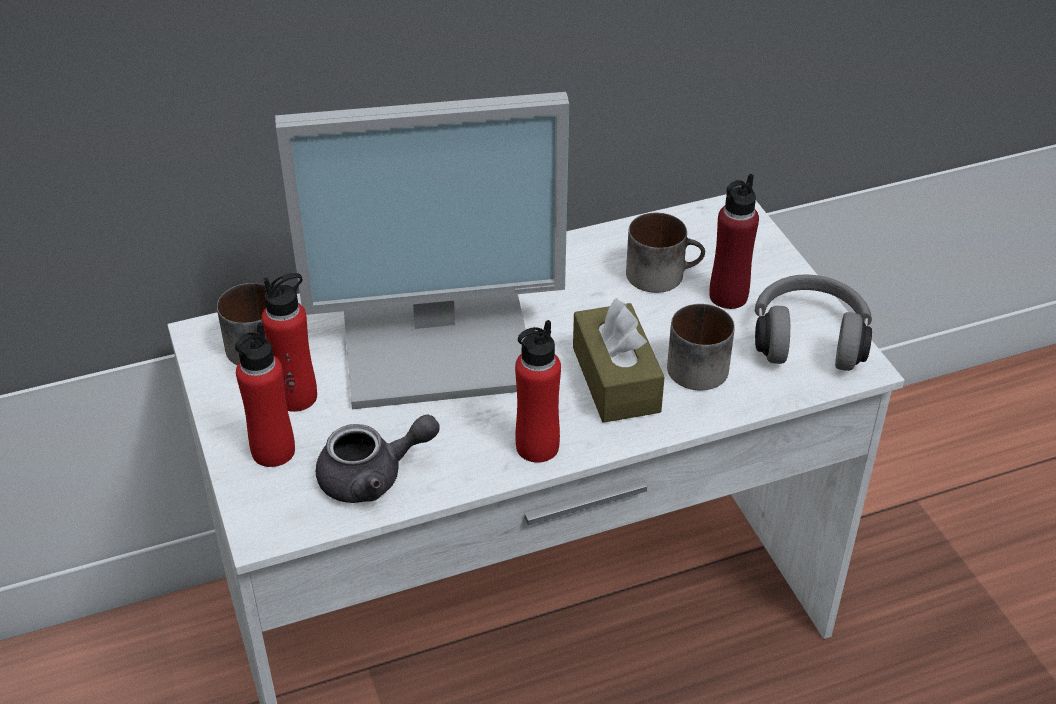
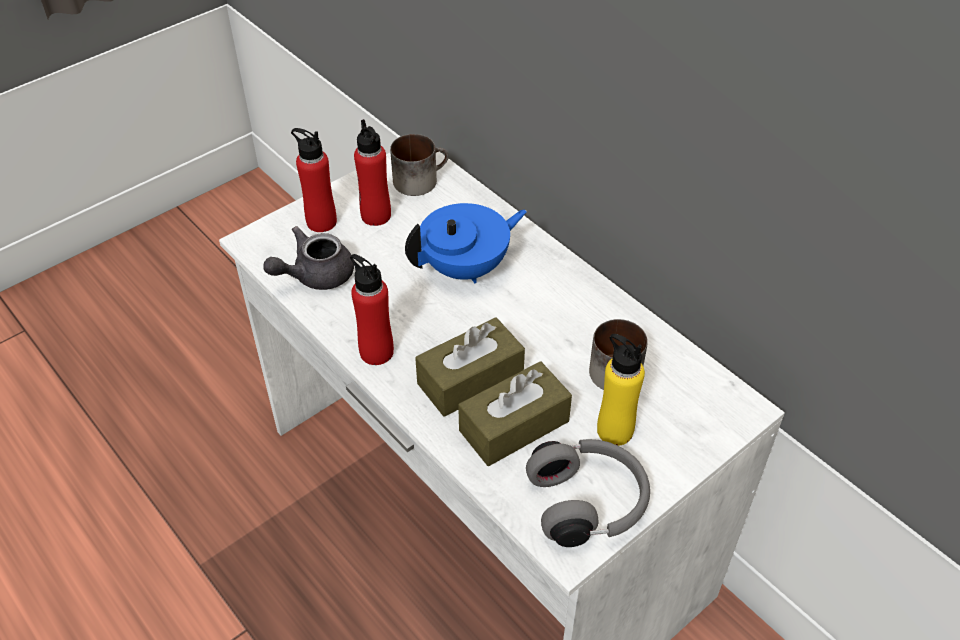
camera: 70 degrees right, 5 degrees up
monitor [275,92,569,409] -> blue teapot [405,203,527,283]
grey teapot [316,415,440,503] -> grey teapot turned 90 degrees clockwise [263,226,354,290]
mug [667,304,735,390] -> brown tissue box [458,361,572,466]
red bottle [710,174,759,309] -> yellow bottle [597,334,645,446]

